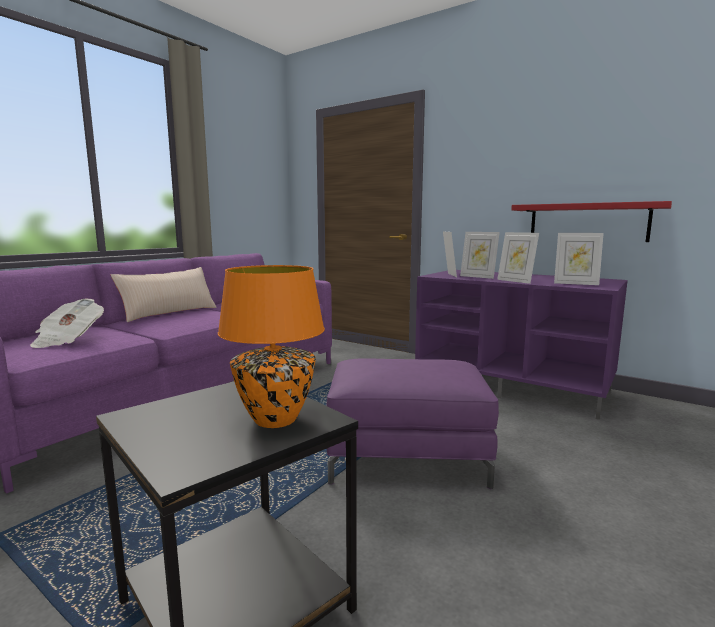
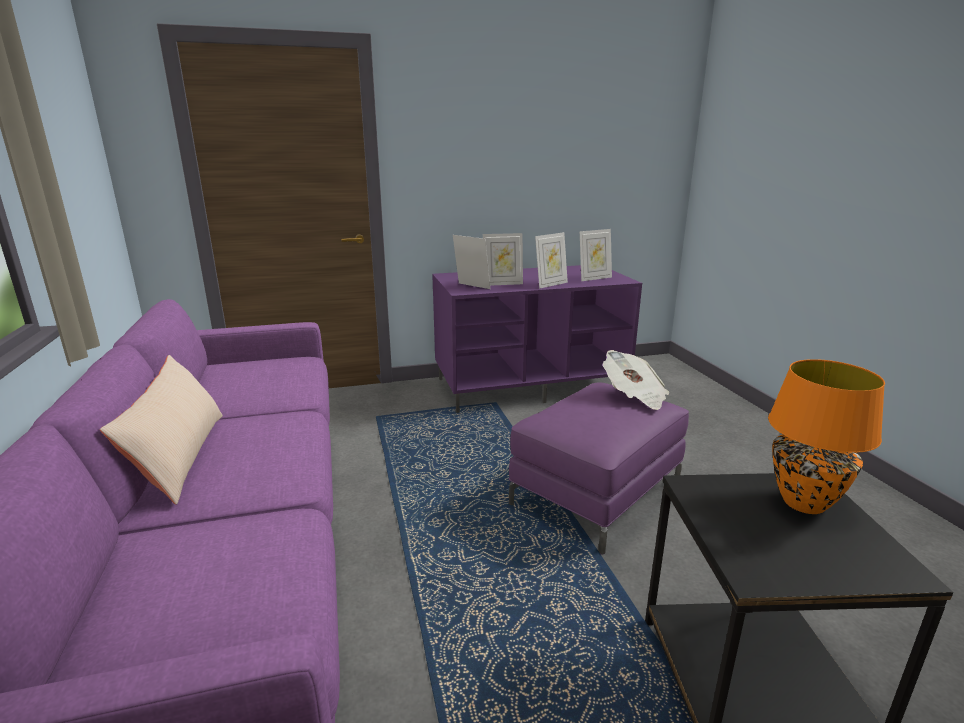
camera: 50 degrees left, 10 degrees up
newspaper [30,299,104,348] -> newspaper moved to [603,350,669,410]
picture frame [497,232,539,284] -> picture frame turned 45 degrees counterclockwise [535,232,568,289]
red shelf [511,201,672,242] -> none

